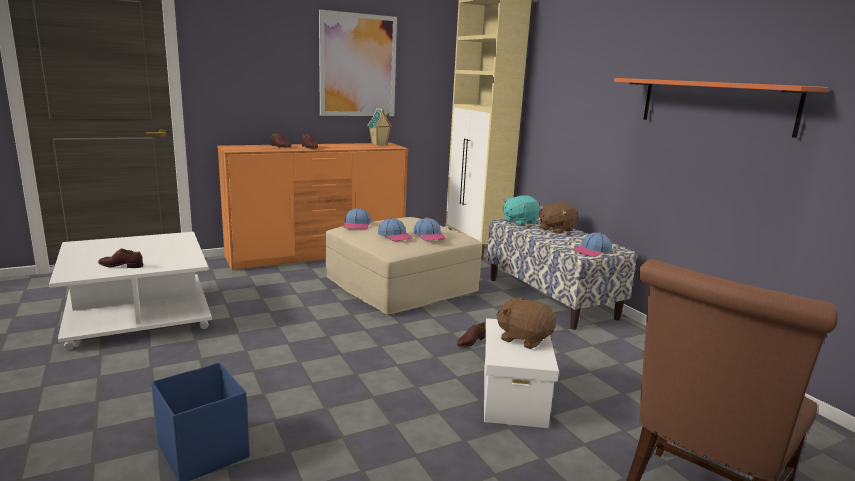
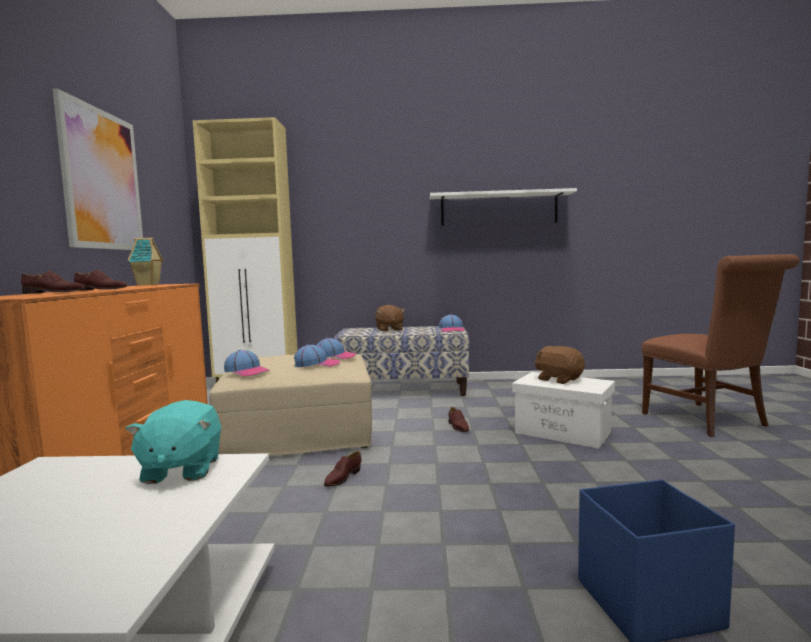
camera: 60 degrees left, 10 degrees down
brown shoe [98,249,143,268] -> brown shoe moved to [324,451,361,487]
brown plush toy [496,297,556,349] -> brown plush toy turned 75 degrees clockwise [535,346,585,384]
turquoise plush toy [503,195,540,226] -> turquoise plush toy moved to [125,400,221,484]
orange shelf [614,78,829,138] -> white shelf [430,188,577,226]

